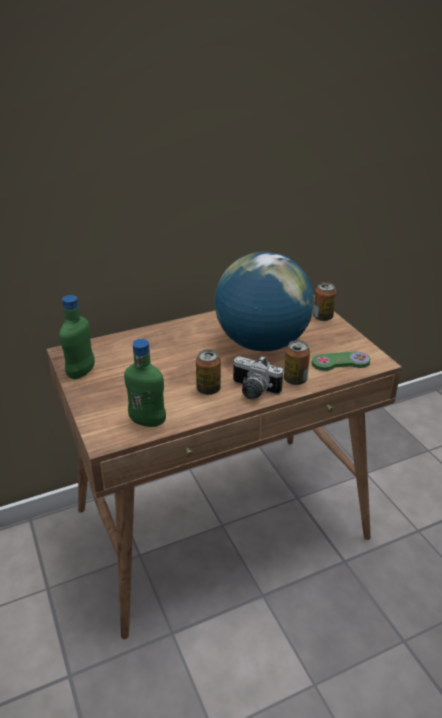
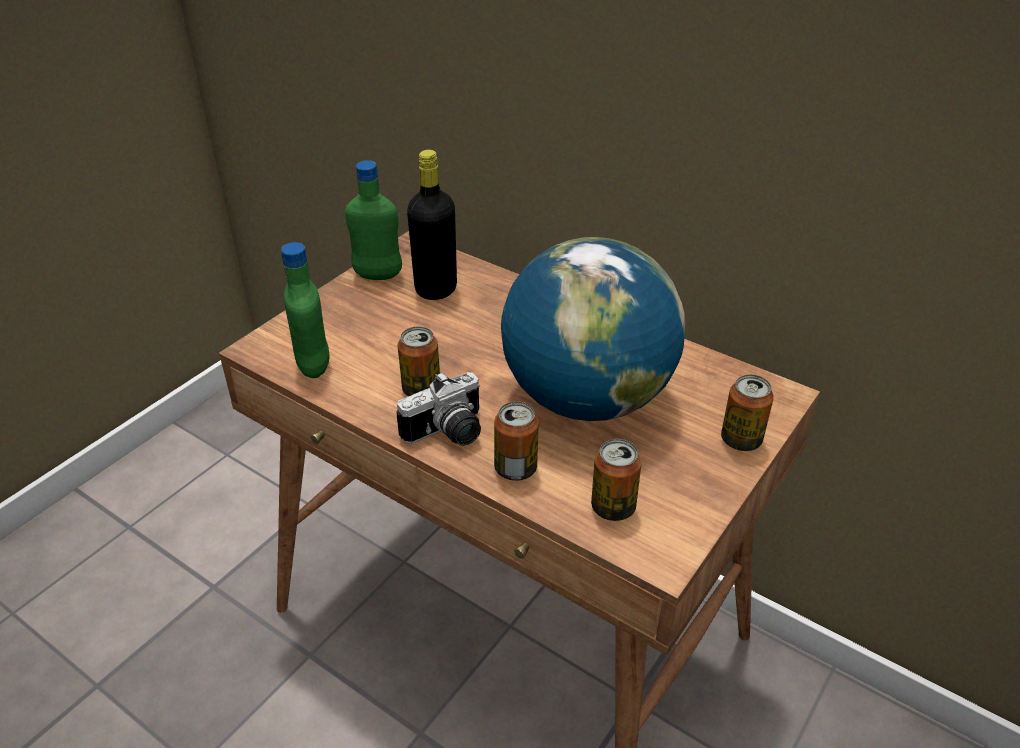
camera: 60 degrees right, 5 degrees up
camera [233,356,283,400] -> camera turned 120 degrees counterclockwise [396,372,481,446]
green game controller [312,352,370,371] -> can [591,439,642,521]
none -> black bottle [407,150,457,300]

